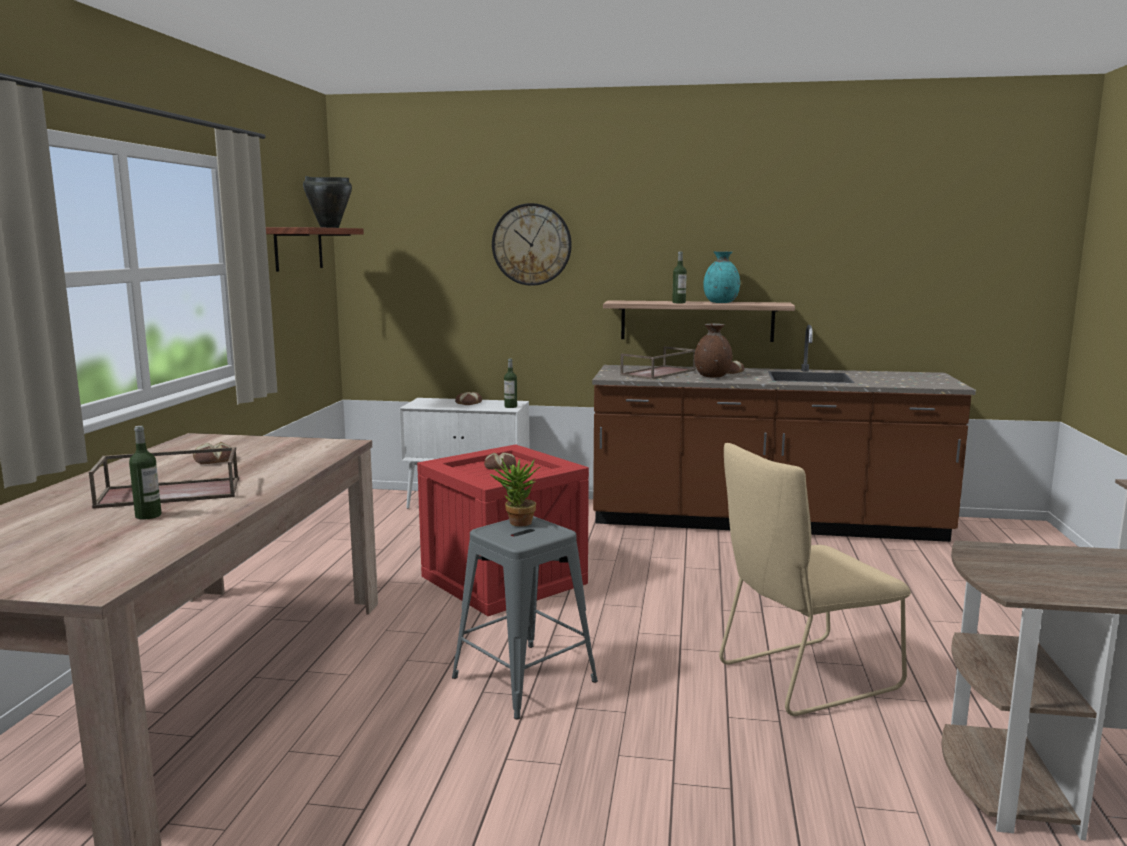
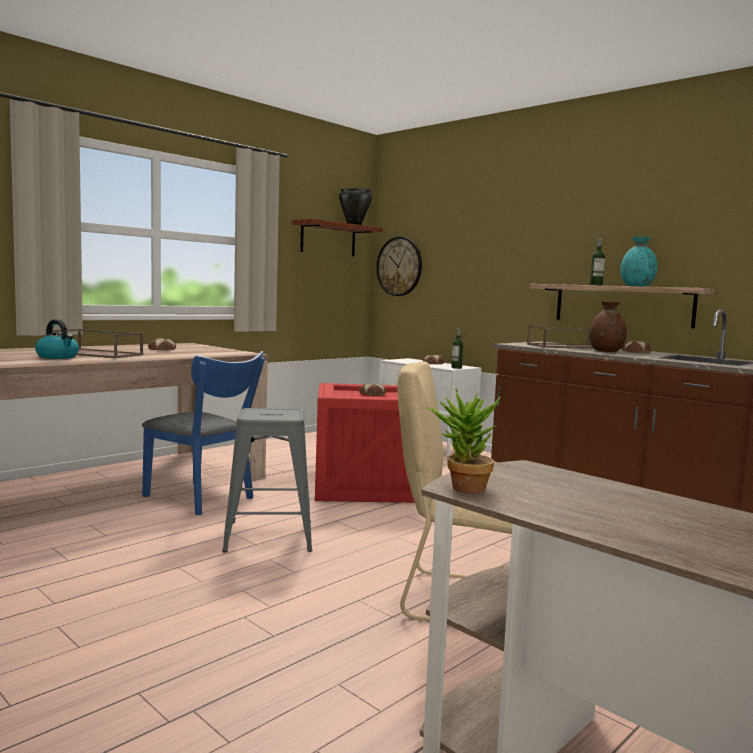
camera: 35 degrees right, 5 degrees down
bottle [129,426,162,520] -> kettle [35,320,79,359]
potted plant [490,458,541,527] -> potted plant moved to [426,389,502,494]
wall clock [492,203,572,286] -> wall clock moved to [376,237,422,296]
none -> blue chair [142,351,265,515]

